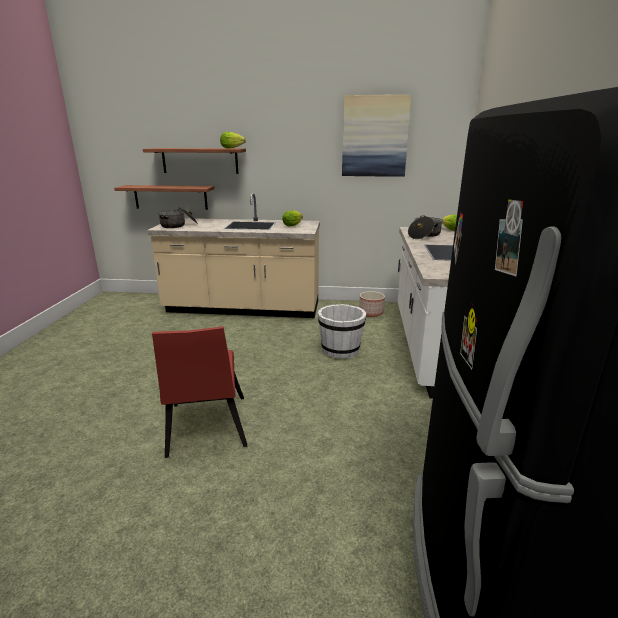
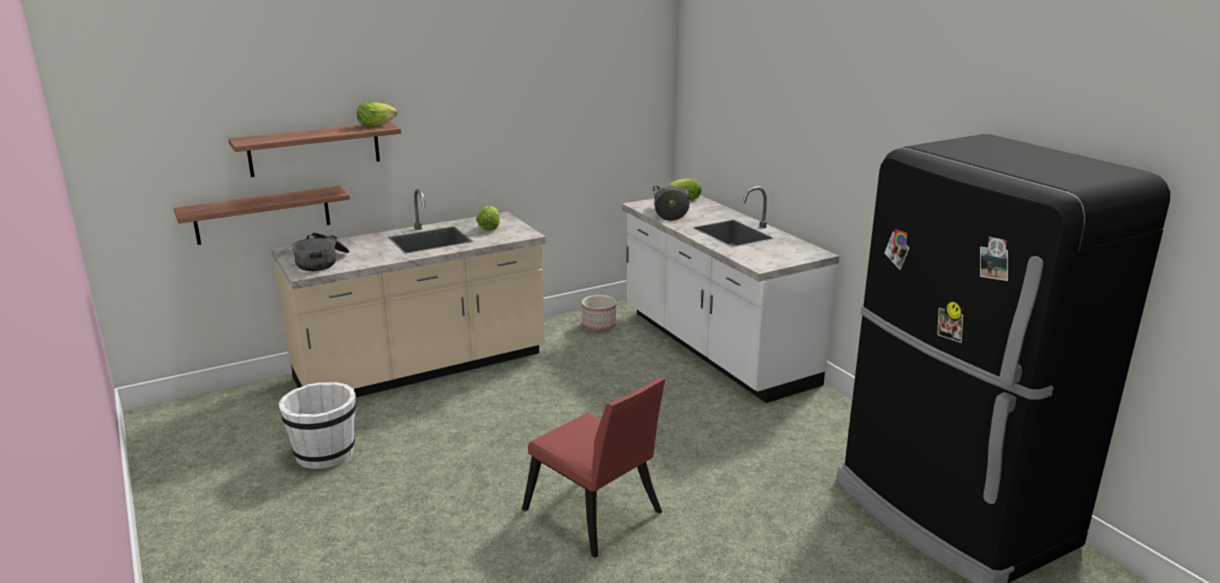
camera: 35 degrees left, 0 degrees up
white bucket [318,304,366,359] -> white bucket moved to [279,382,356,469]
picture [342,95,411,177] -> none

